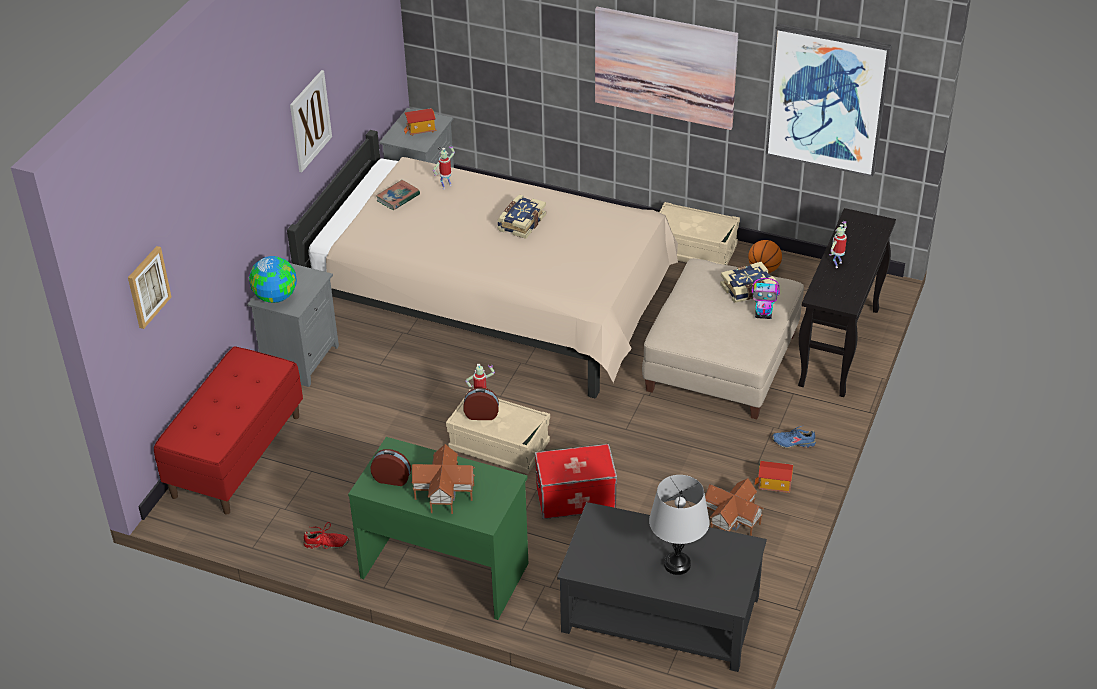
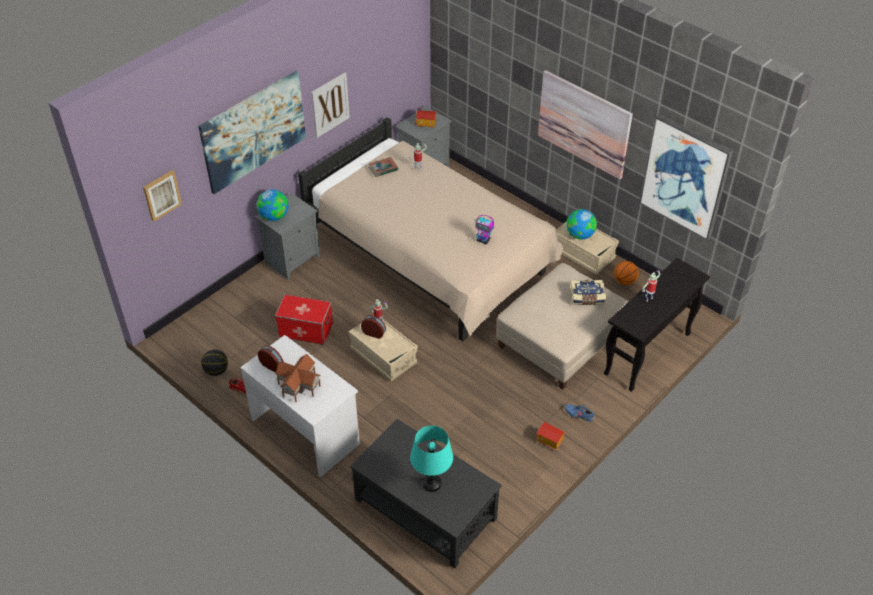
camera: 20 degrees right, 5 degrees up
red bench [154,346,303,515] -> none
green desk [348,437,528,620] -> white desk [240,335,360,477]
book [497,194,546,239] -> none
storage box [535,444,617,519] -> storage box moved to [275,294,333,345]
grey table lamp [649,475,710,575] -> turquoise table lamp [410,426,453,492]
toy house [705,478,764,536] -> none
toy robot [751,278,780,319] -> toy robot moved to [475,215,494,244]
none -> picture [198,71,306,194]
none -> basketball [201,350,228,376]
none -> globe [566,209,597,240]

